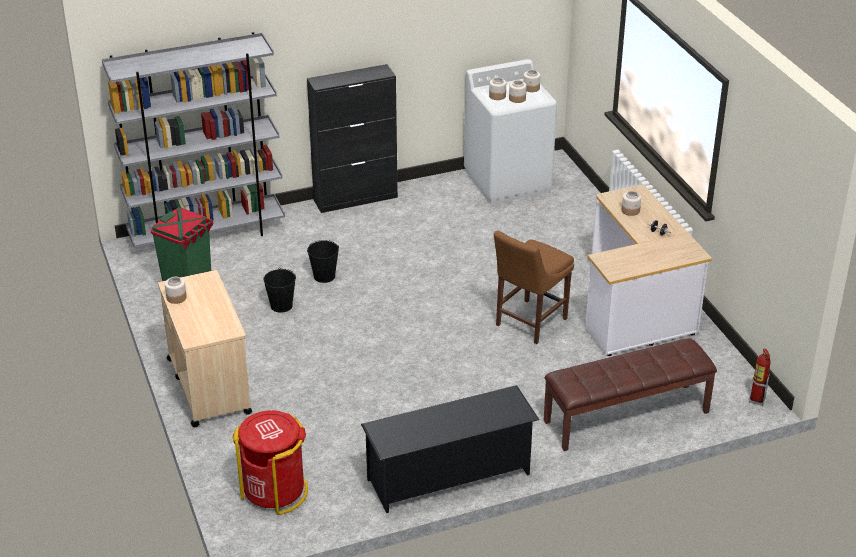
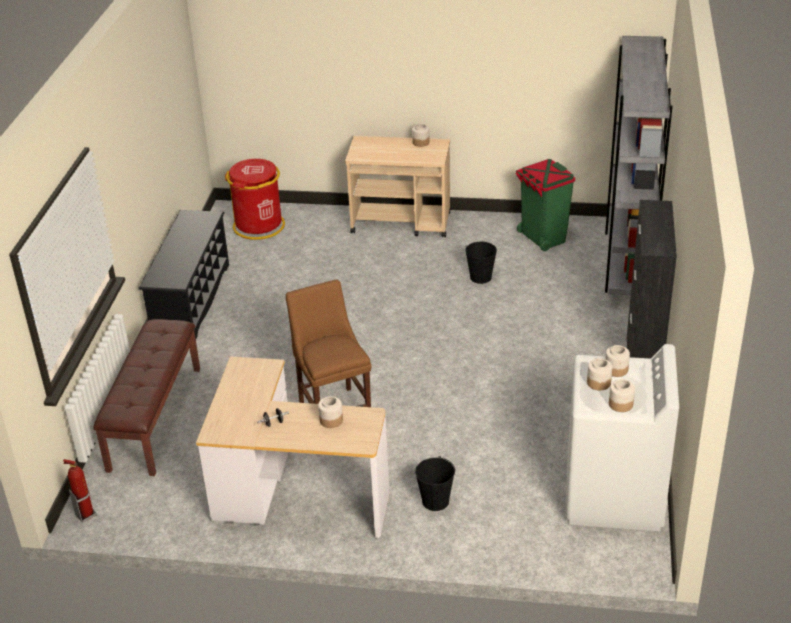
camera: 120 degrees right, 0 degrees up
black bucket [307,240,339,283] -> black bucket moved to [415,456,455,511]

